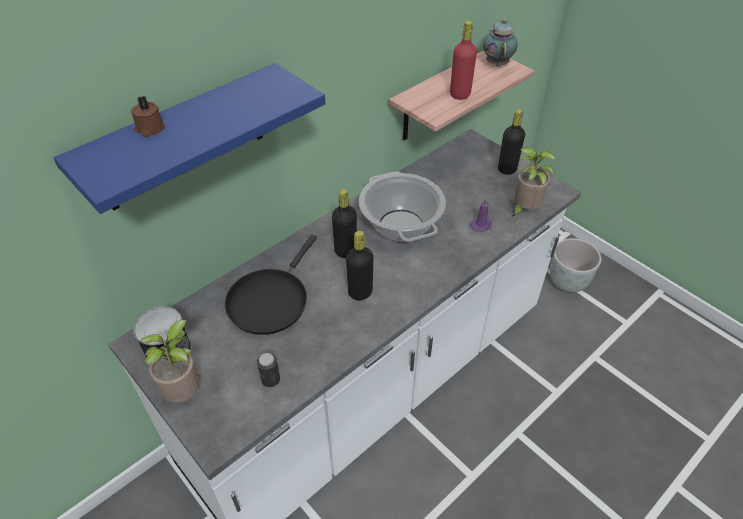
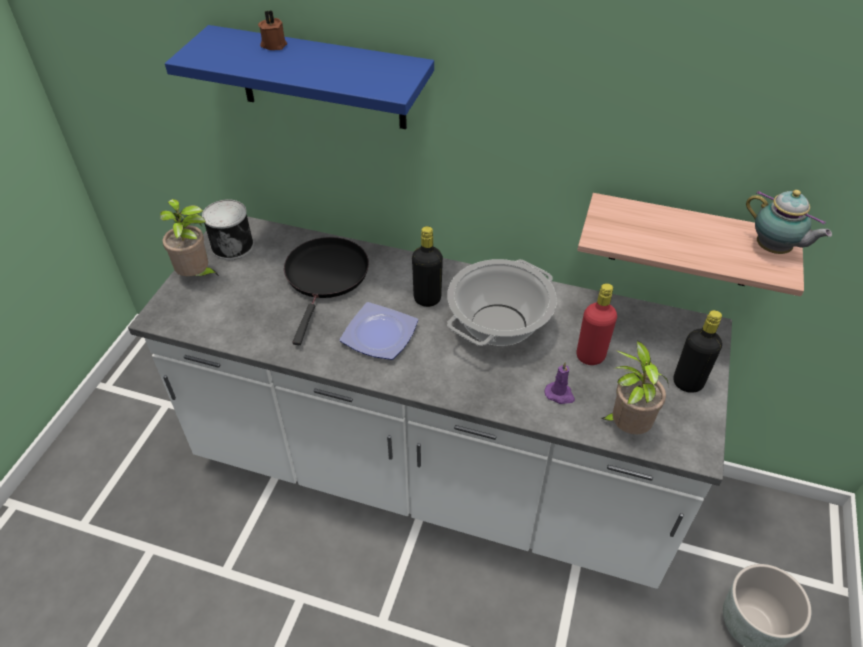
camera: 60 degrees right, 0 degrees up
black frying pan [225,235,317,335] -> black frying pan turned 105 degrees clockwise [284,237,369,345]
can [257,353,280,387] -> none
black bottle [346,231,373,300] -> plate [340,302,418,360]
red bottle [450,21,477,100] -> red bottle moved to [577,283,617,365]
teapot [483,18,518,66] -> teapot turned 75 degrees clockwise [746,190,832,254]

